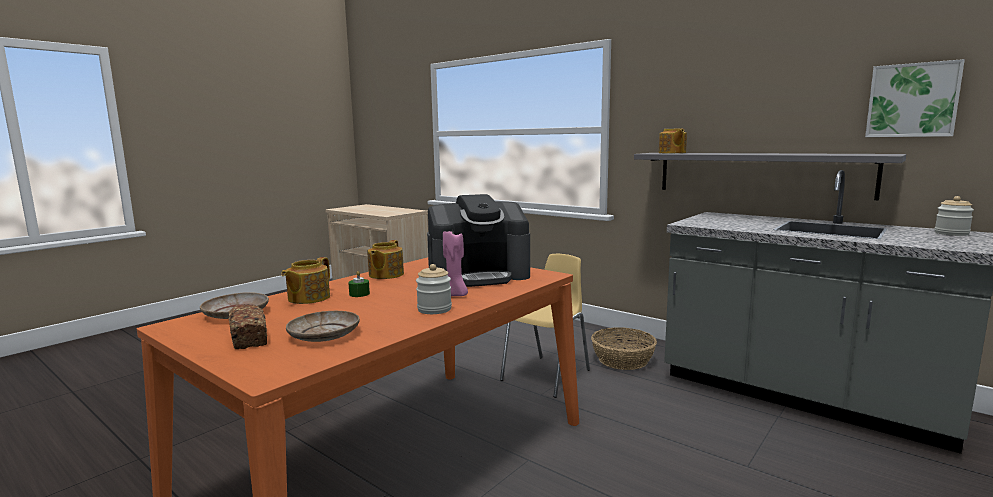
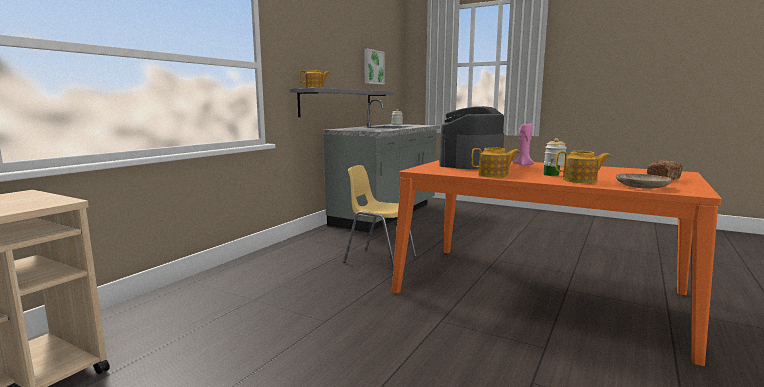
camera: 100 degrees left, 0 degrees up
beige plate [286,311,360,342] -> none
coffee machine [427,194,530,287] -> coffee machine turned 120 degrees counterclockwise [439,106,504,169]
basket [591,327,657,370] -> none

